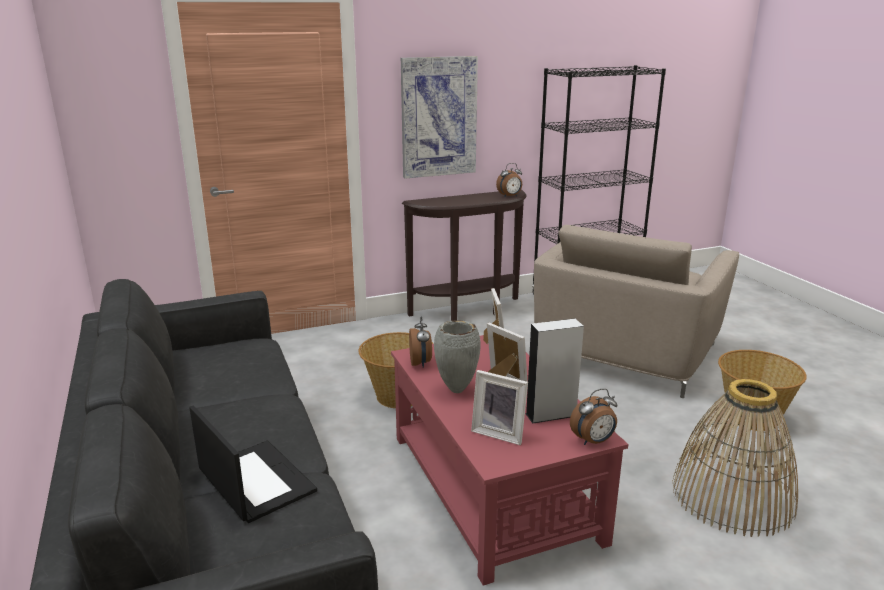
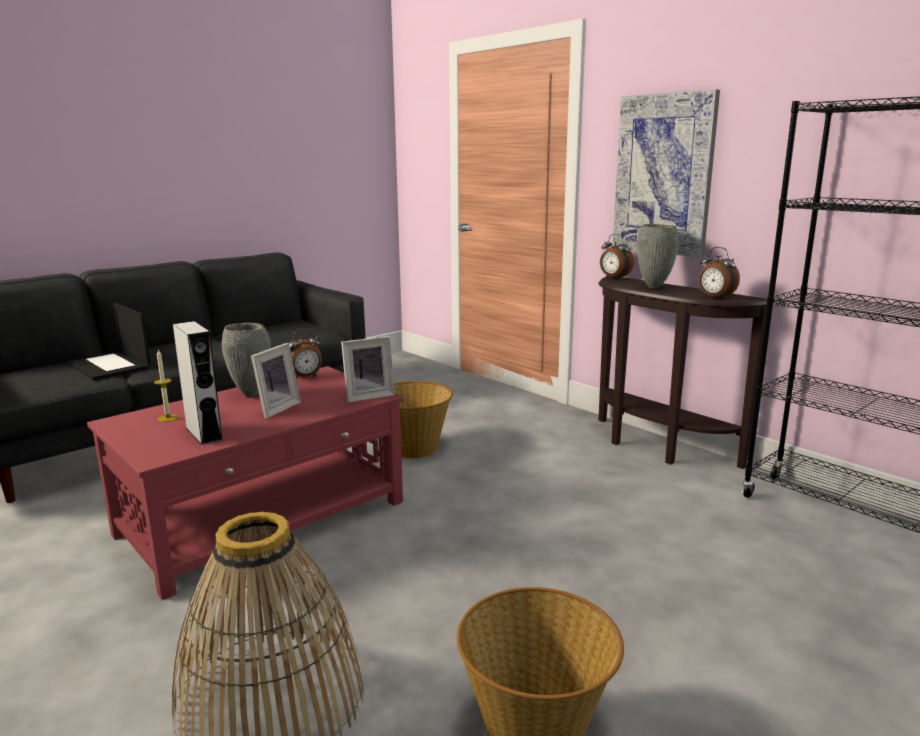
camera: 70 degrees right, 5 degrees down
laptop [189,405,317,523] -> laptop turned 105 degrees clockwise [67,303,151,380]
picture frame [471,370,528,445] -> candle [154,350,178,422]
beige armchair [534,225,739,398] -> none
alarm clock [570,388,617,445] -> alarm clock moved to [600,234,634,279]
none -> grey vase [637,224,679,289]

